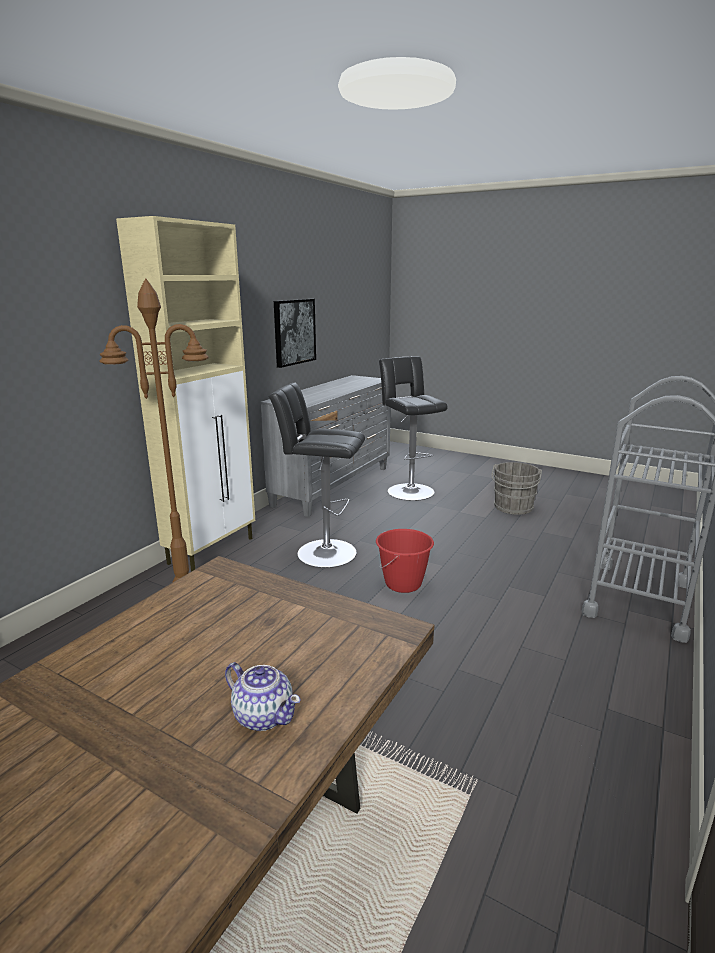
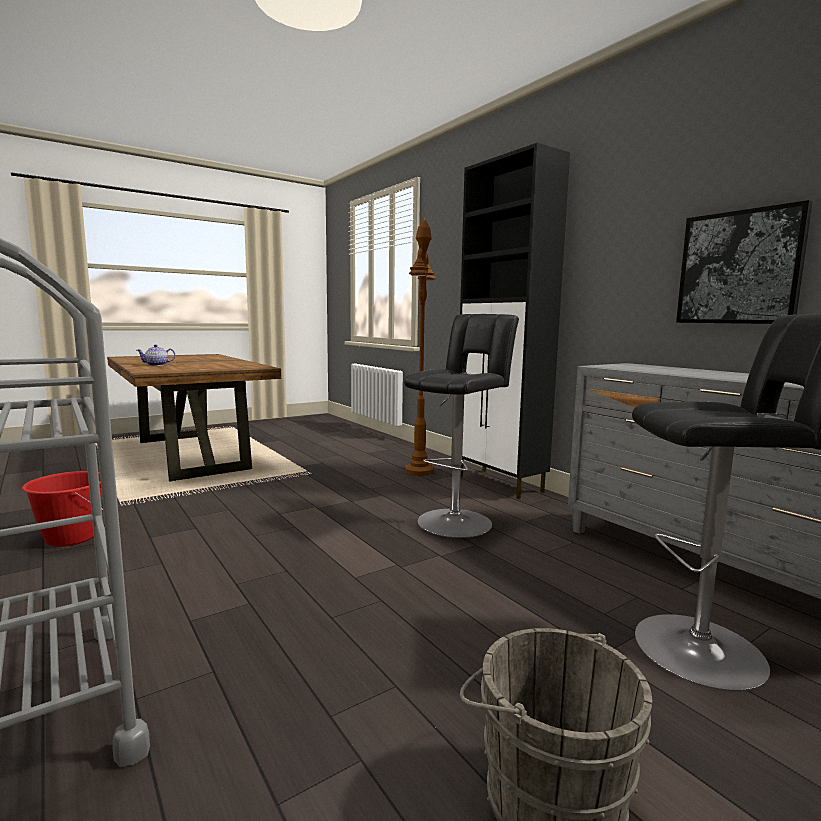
camera: 115 degrees right, 10 degrees down
beige cabinet [116,216,255,572] -> black cabinet [460,143,570,499]
red bucket [376,529,434,593] -> red bucket moved to [22,471,103,547]

